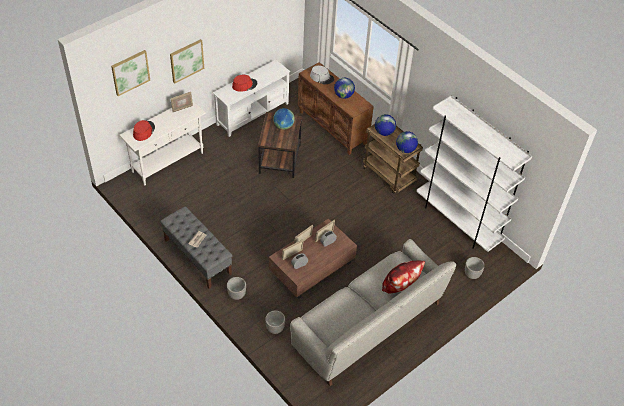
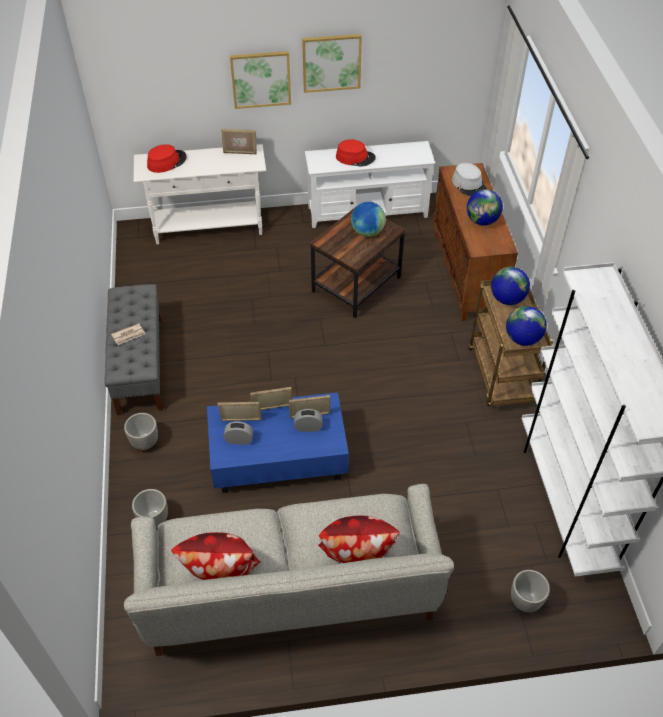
camera: 35 degrees right, 0 degrees up
picture [111,50,150,96] -> picture moved to [302,34,362,93]
brown coffee table [269,219,357,299] -> blue coffee table [207,392,349,493]
none -> pillow [171,532,261,580]

